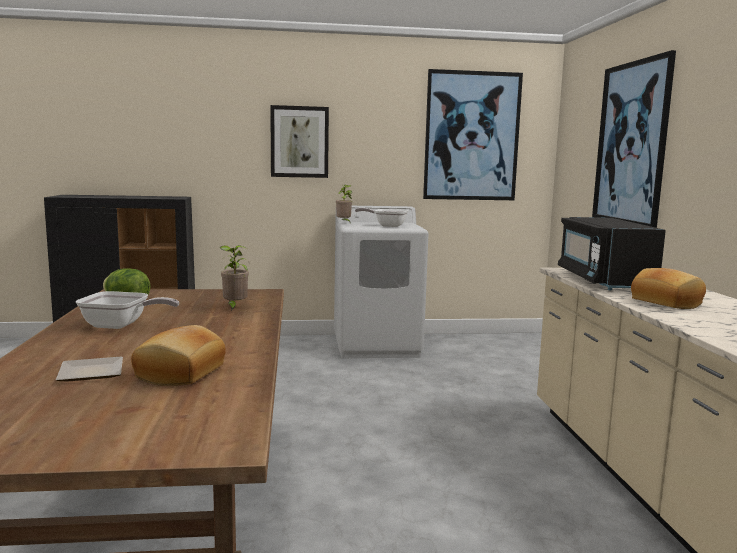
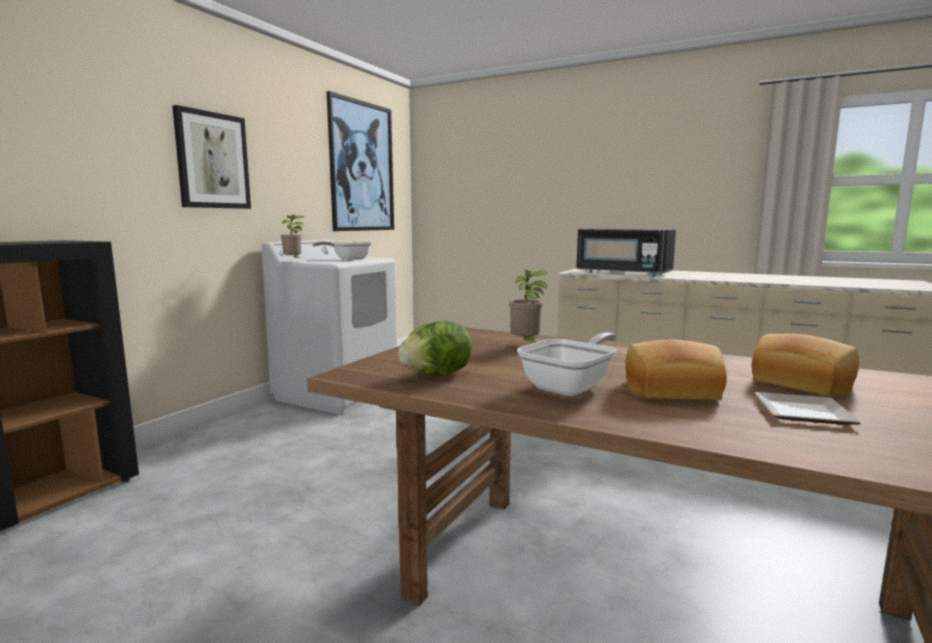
camera: 55 degrees left, 0 degrees up
picture [592,50,676,228] -> none
bread [631,268,706,309] -> bread moved to [625,340,727,400]

